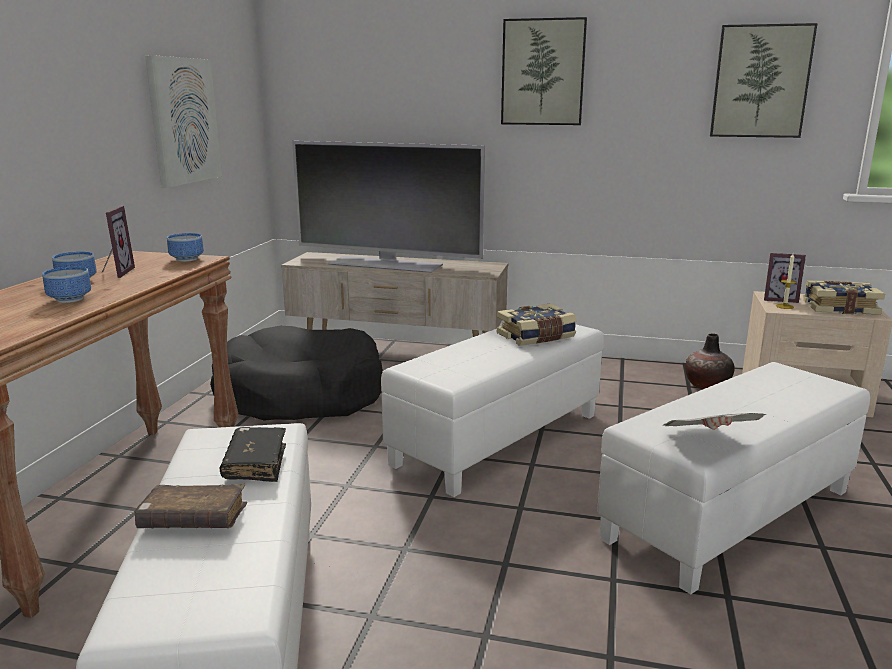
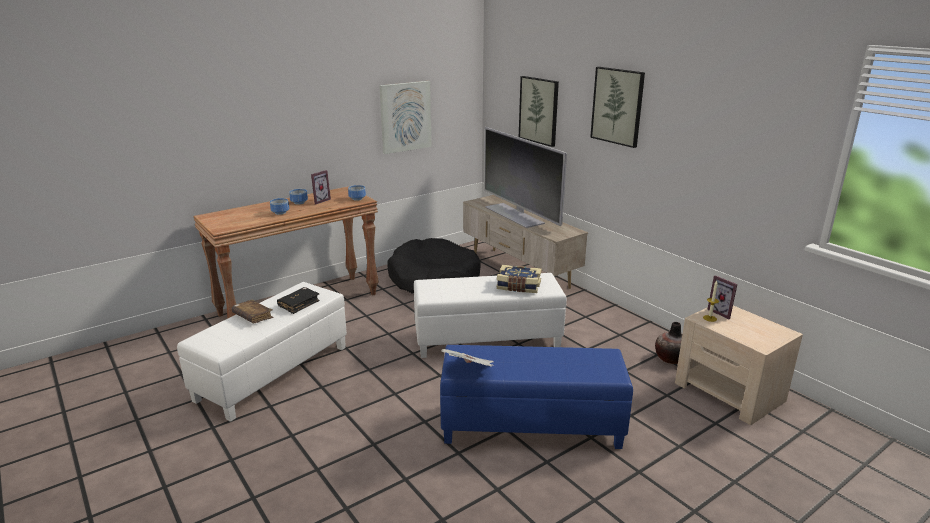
camera: 40 degrees right, 5 degrees up
white ottoman [597,362,870,594] -> blue ottoman [440,345,633,449]
picture [710,23,818,138] -> picture moved to [519,76,559,147]
book [803,281,885,315] -> none

